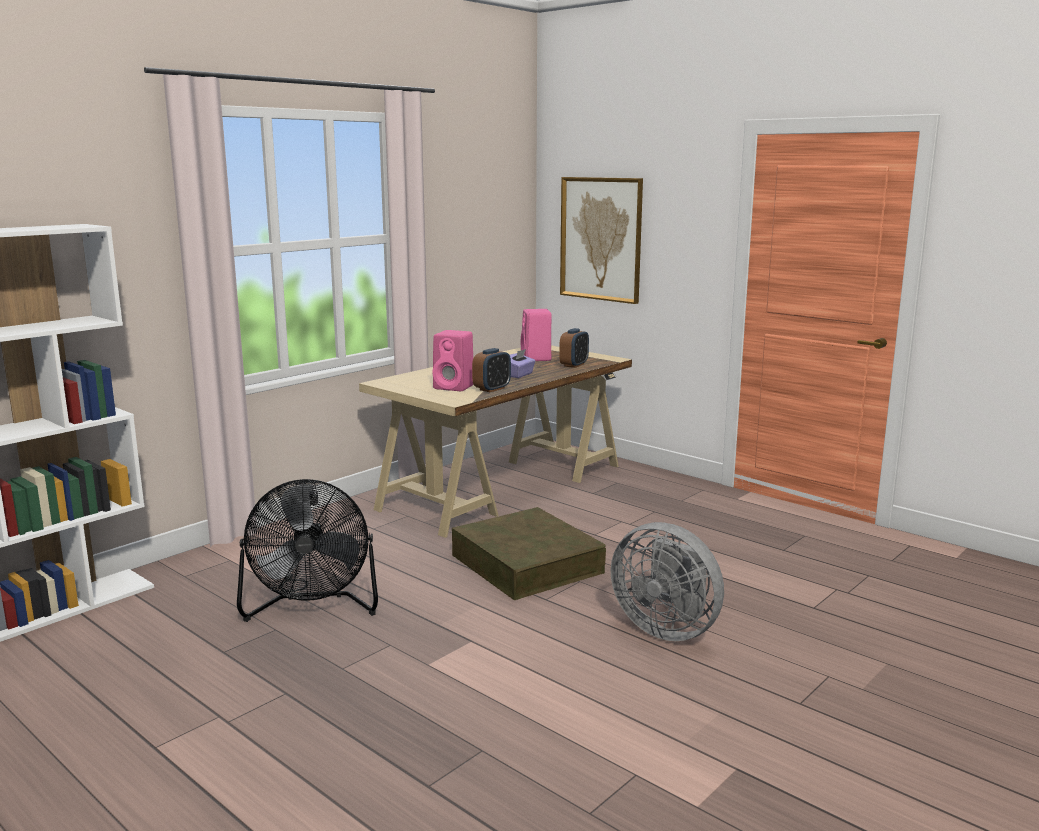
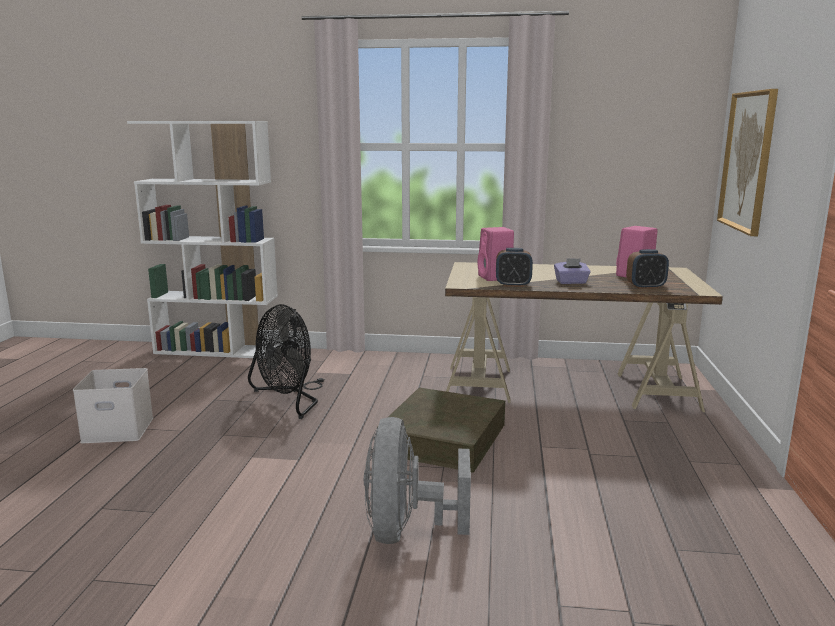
camera: 55 degrees right, 0 degrees up
none -> white storage box [73,368,153,443]

